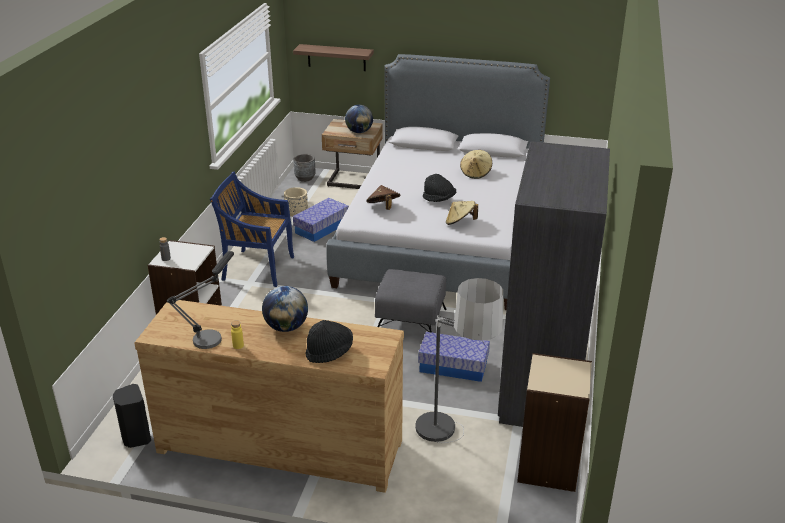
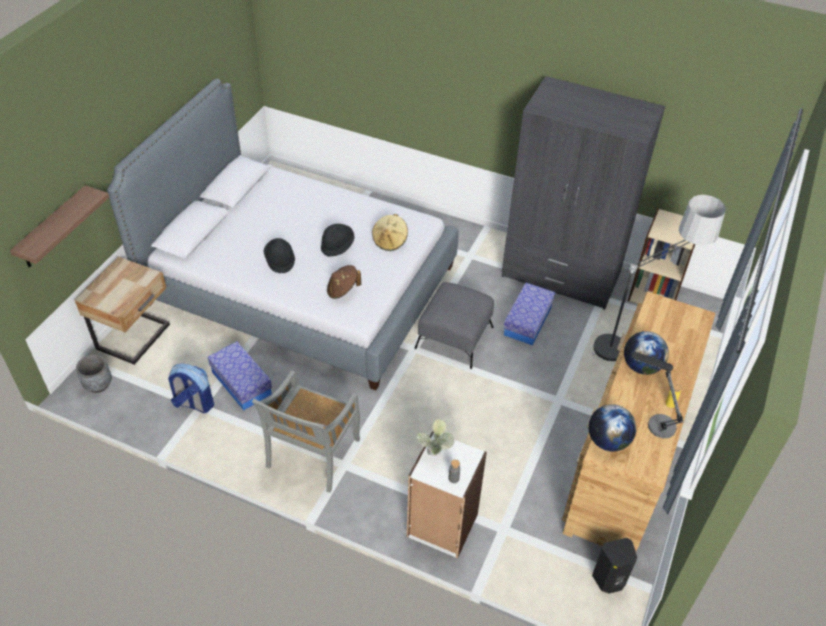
camera: 80 degrees left, 15 degrees up
blue chair [210,171,294,287] -> grey chair [252,370,360,493]
beige planter [284,187,308,217] -> backpack [168,363,214,413]
black hat [305,320,353,363] -> black hat moved to [264,238,295,273]
globe [345,105,373,133] -> globe moved to [588,404,636,451]
beige hat [460,150,492,179] -> none
none -> potted plant [417,419,454,456]

